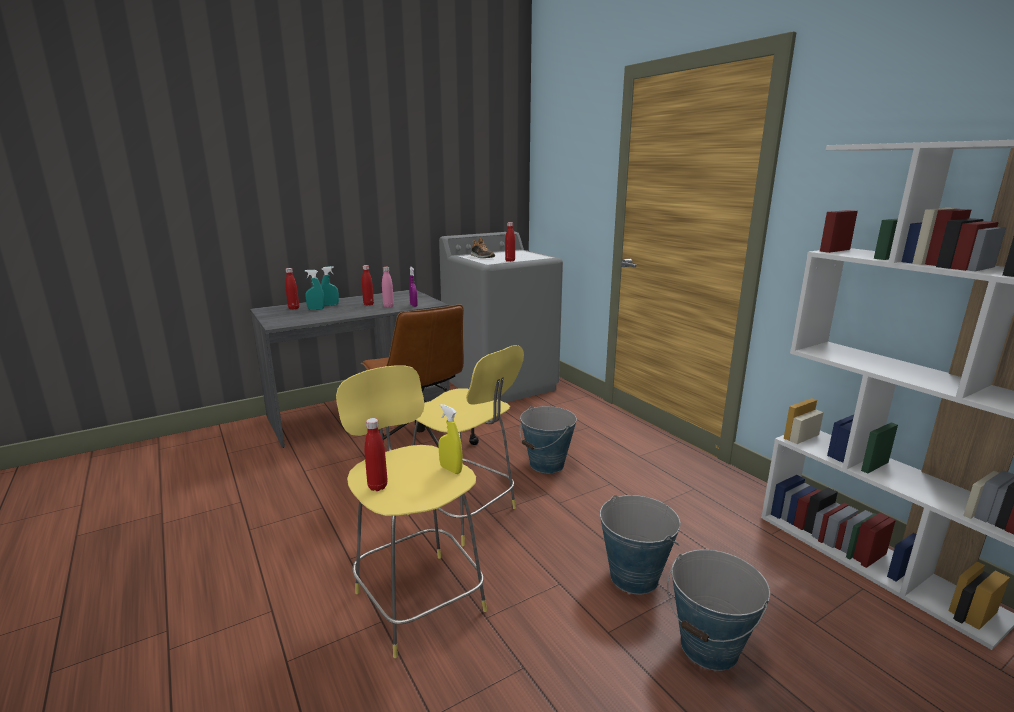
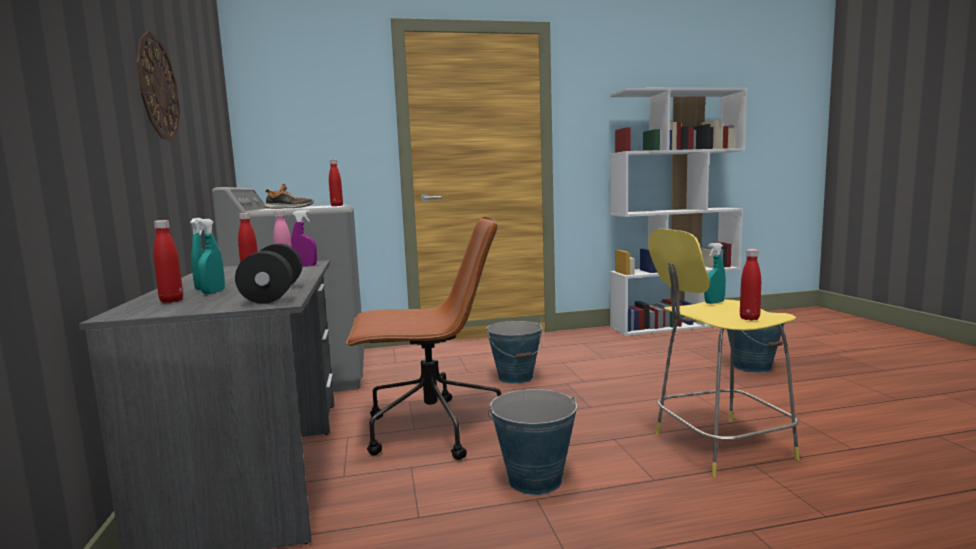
camera: 70 degrees left, 10 degrees down
yellow stool [407,345,524,546] -> none
yellow spray bottle [438,404,463,474] -> turquoise spray bottle [704,243,726,304]
bucket [600,495,681,595] -> bucket moved to [488,389,577,495]
none -> wall clock [137,31,180,141]
none -> black dumbbell [235,243,302,304]

